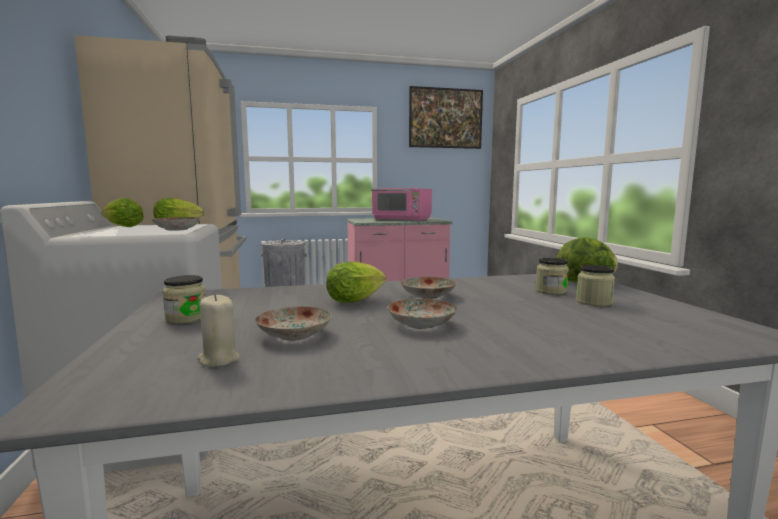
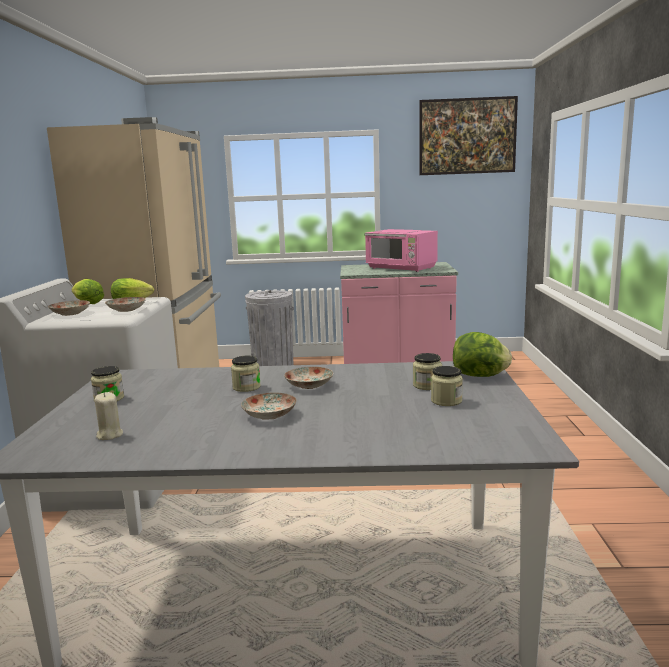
camera: 15 degrees right, 5 degrees up
plate [255,306,332,341] -> plate moved to [48,300,90,316]
lettuce [326,261,386,303] -> jar [231,356,261,392]

